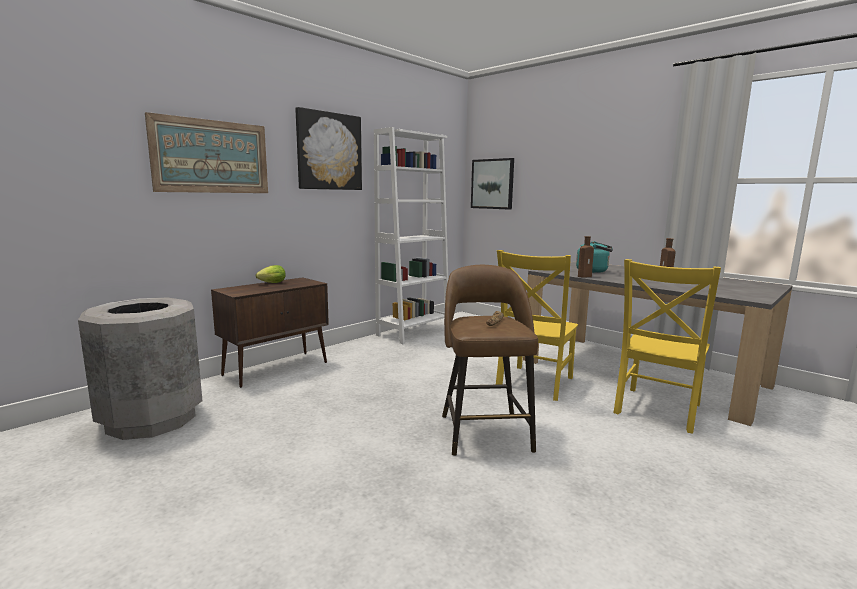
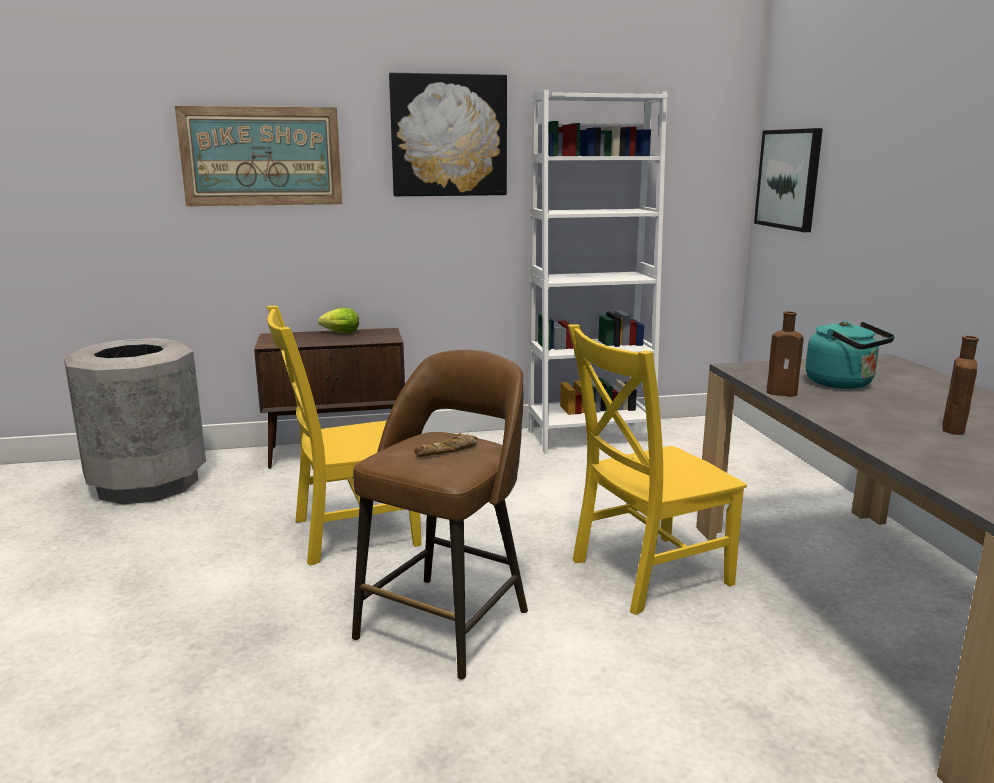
camera: 35 degrees right, 5 degrees up
yellow chair [614,259,721,434] -> yellow chair moved to [267,306,421,566]

